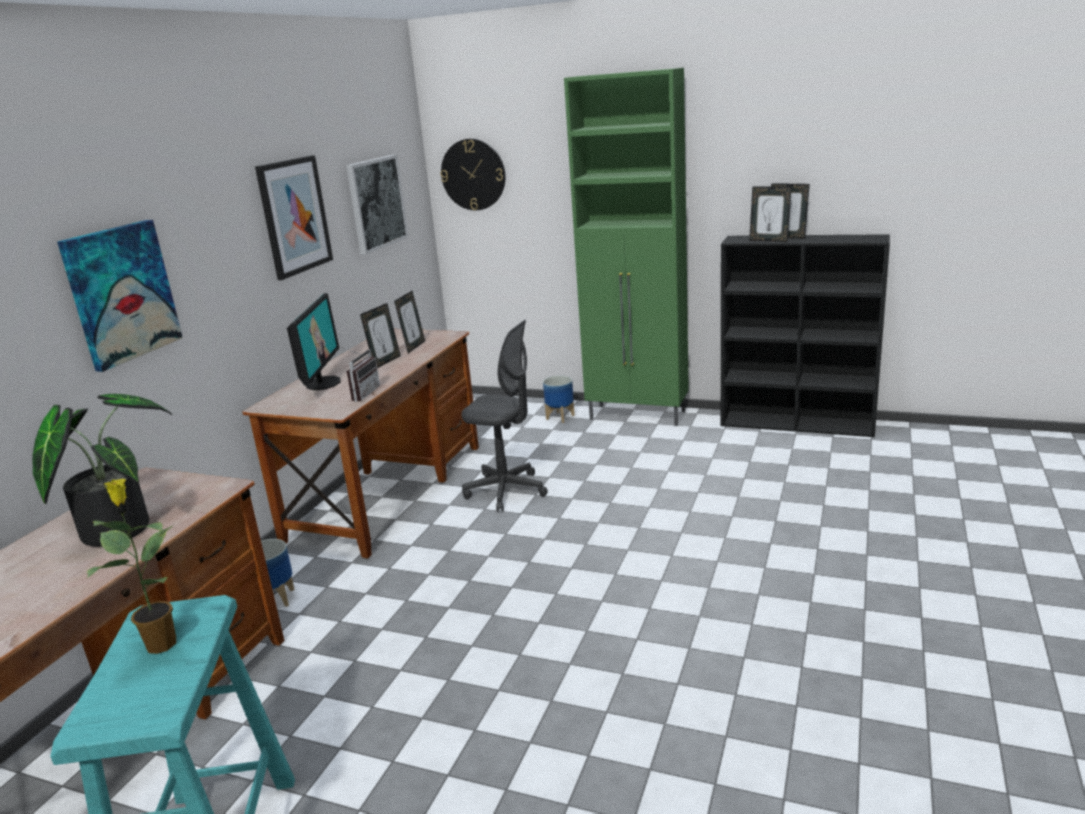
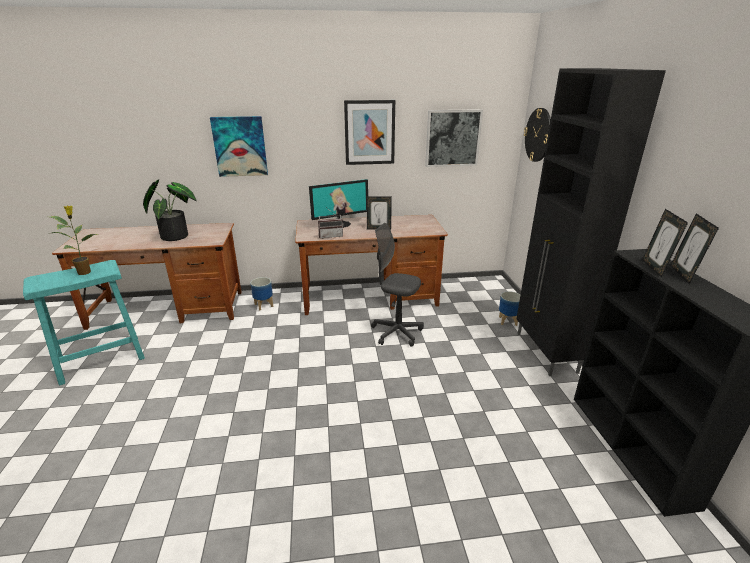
camera: 60 degrees right, 5 degrees up
picture frame [394,291,425,353] -> none
grey office chair [462,320,548,512] -> grey office chair turned 120 degrees clockwise [371,223,424,347]
green cabinet [564,68,689,426] -> black cabinet [516,68,666,376]

